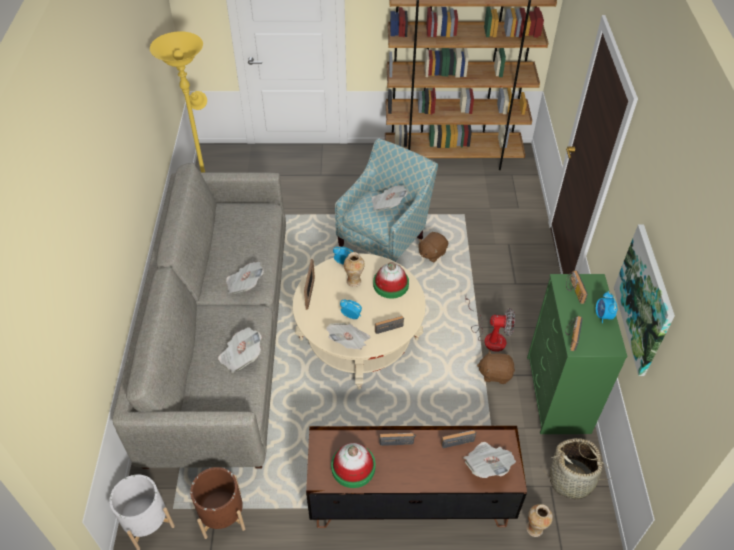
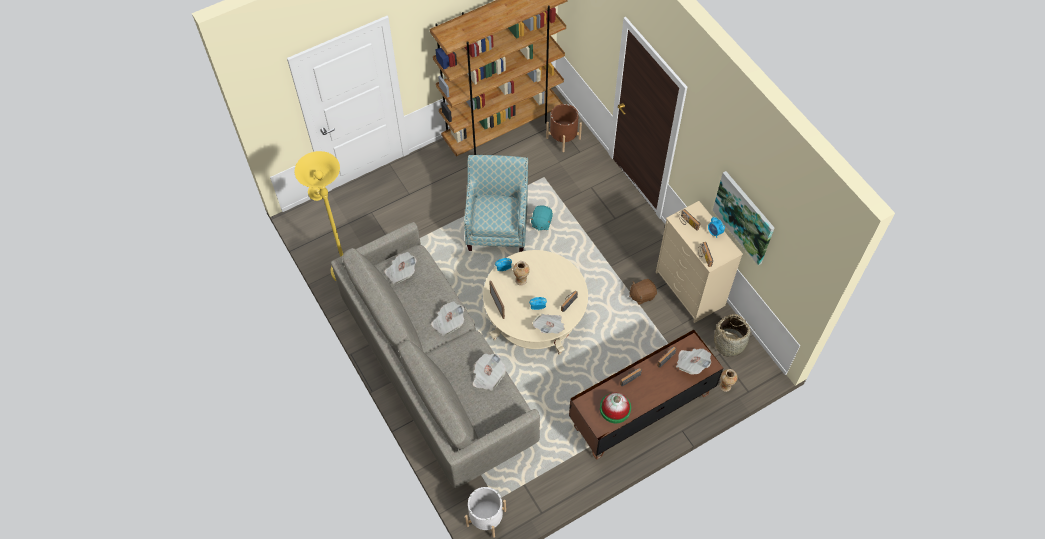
camera: 30 degrees left, 10 degrees up
brown planter [190,467,245,539] -> brown planter moved to [546,104,582,152]
newspaper [372,185,407,211] -> newspaper moved to [384,252,417,284]
hat [373,262,409,299] -> none
brown plush toy [418,232,448,263] -> turquoise plush toy [530,205,553,230]
fan [465,298,515,352] -> none
green dresser [527,274,628,434] -> beige dresser [656,201,743,323]

